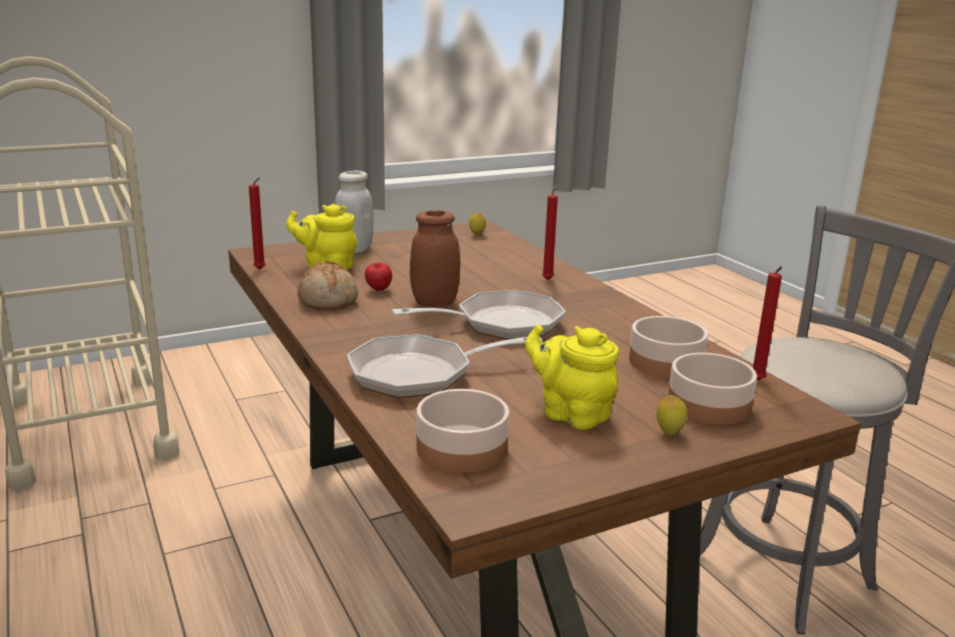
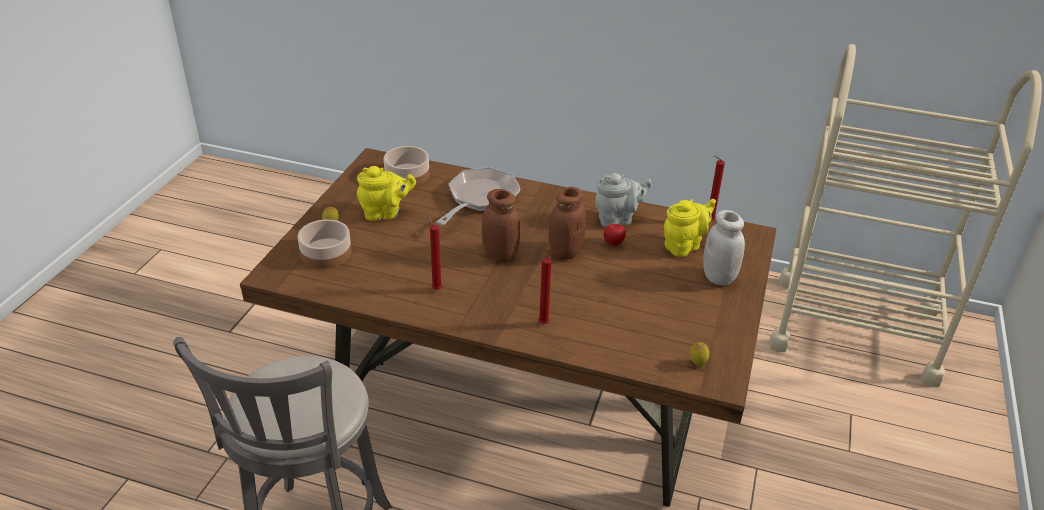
camera: 135 degrees right, 15 degrees up
bread [297,262,358,310] -> grey teapot [595,173,652,227]
frying pan [392,290,566,340] -> brown jar [482,189,520,263]
bowl [629,316,708,378] -> none
red candle [753,266,782,381] -> red candle moved to [428,216,442,290]

